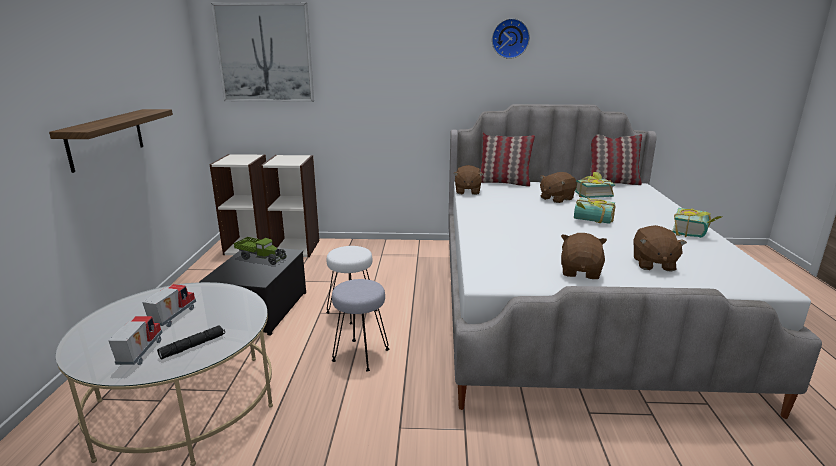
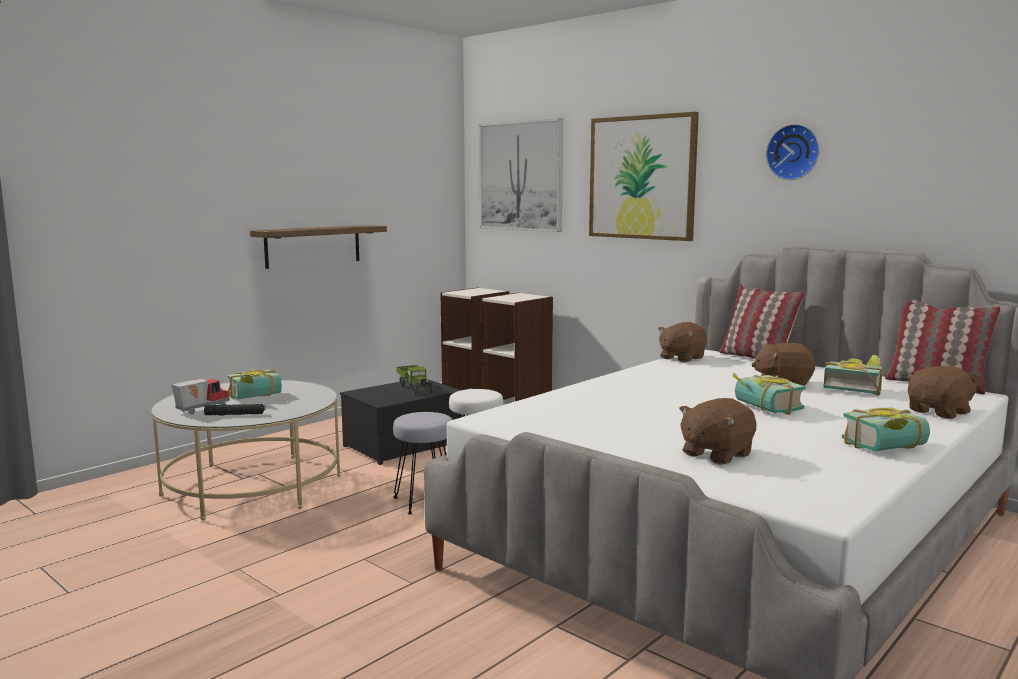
camera: 40 degrees right, 10 degrees down
toy truck [142,284,196,327] -> book [227,370,282,399]
brown plush toy [561,233,607,279] -> brown plush toy moved to [908,366,980,419]
none -> picture [589,112,699,241]

